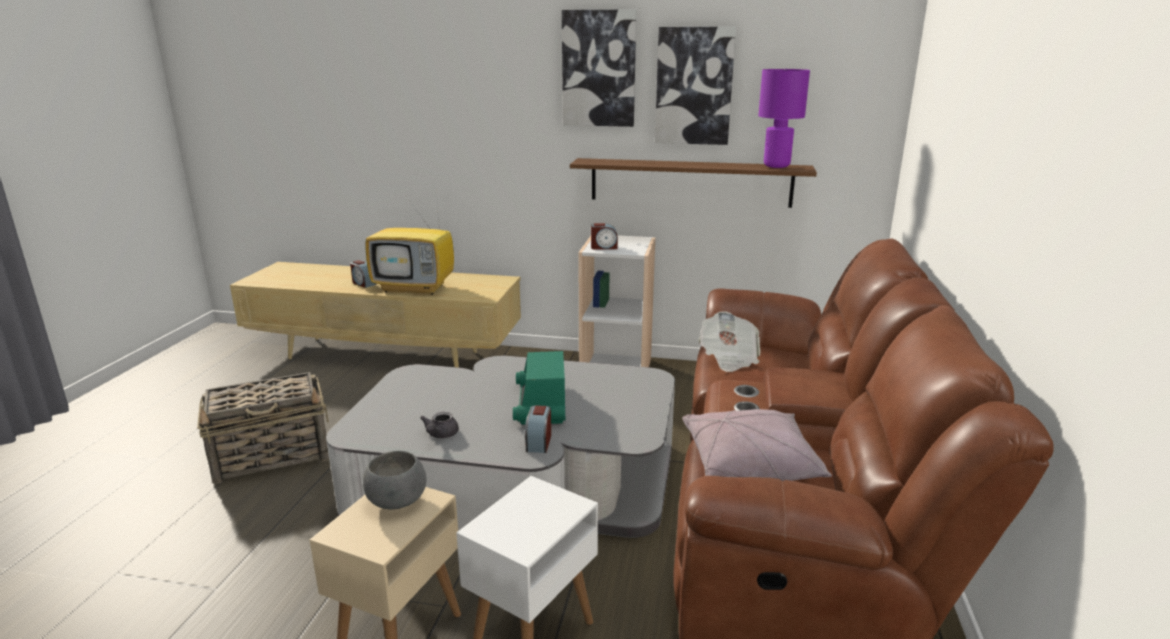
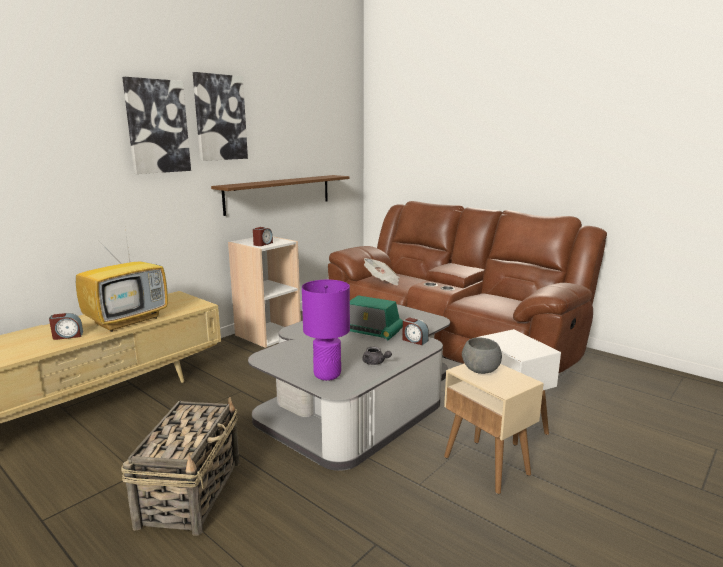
camera: 60 degrees left, 5 degrees down
picture [655,27,736,145] -> picture moved to [122,77,191,174]
purple pillow [682,409,832,481] -> none
purple table lamp [758,68,810,168] -> purple table lamp moved to [302,280,350,381]

